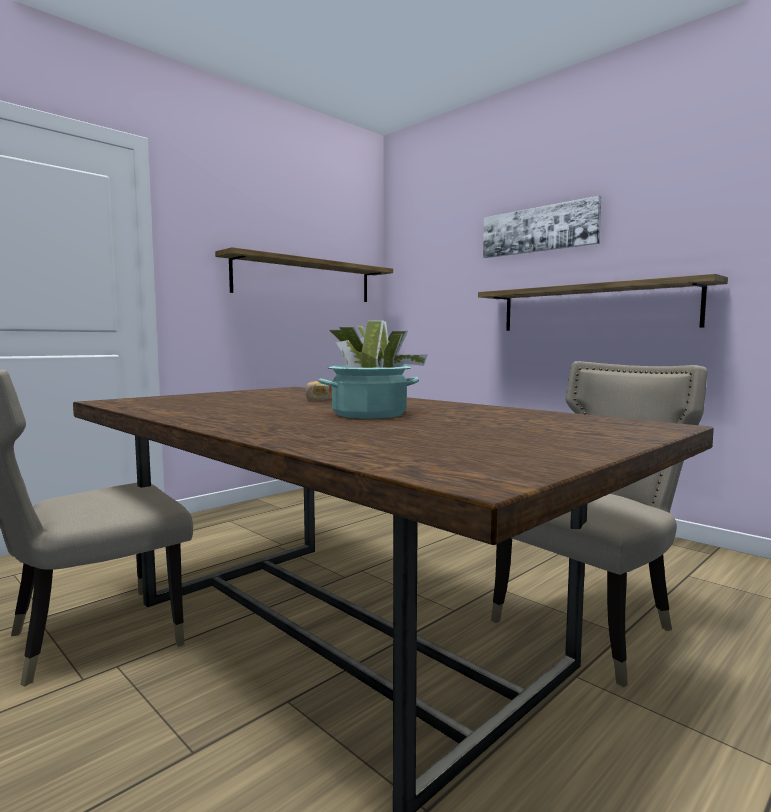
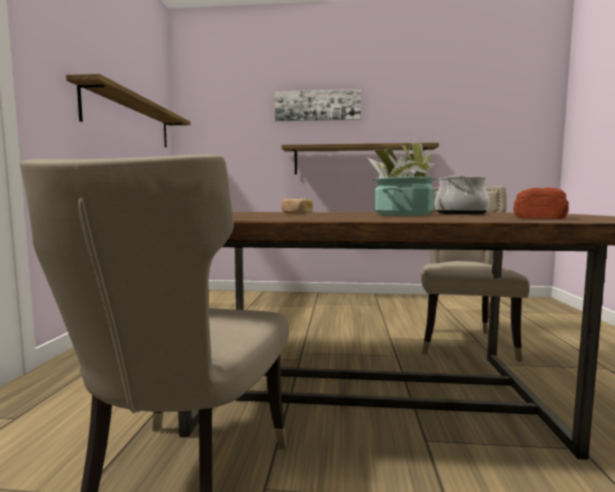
camera: 40 degrees left, 0 degrees up
none -> cooking pot [435,175,490,214]
none -> bread [513,187,569,219]

